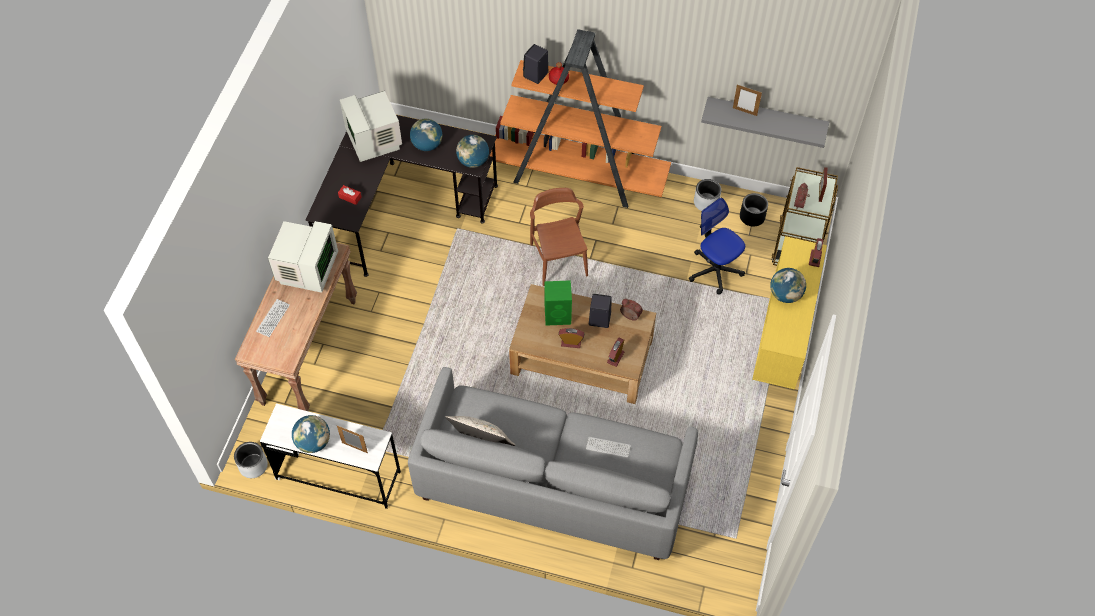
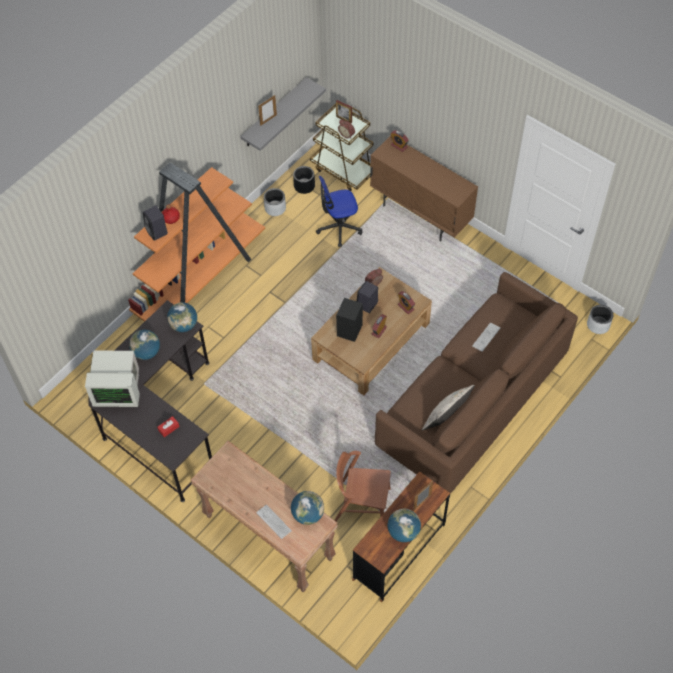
camera: 65 degrees left, 0 degrees up
grey planter [234,442,268,478] -> grey planter moved to [587,305,613,334]
white desk [260,403,401,509] -> brown desk [352,471,450,602]
monitor [268,221,338,293] -> none
grey sofa [408,367,698,560] -> brown sofa [375,272,578,494]
brown chair [530,188,588,286] -> brown chair moved to [335,451,391,521]
green speaker [545,280,572,326] -> black speaker [336,298,363,342]
yellow cabinet [752,236,827,390] -> brown cabinet [370,136,478,241]
globe [770,268,806,303] -> globe moved to [291,491,324,525]

